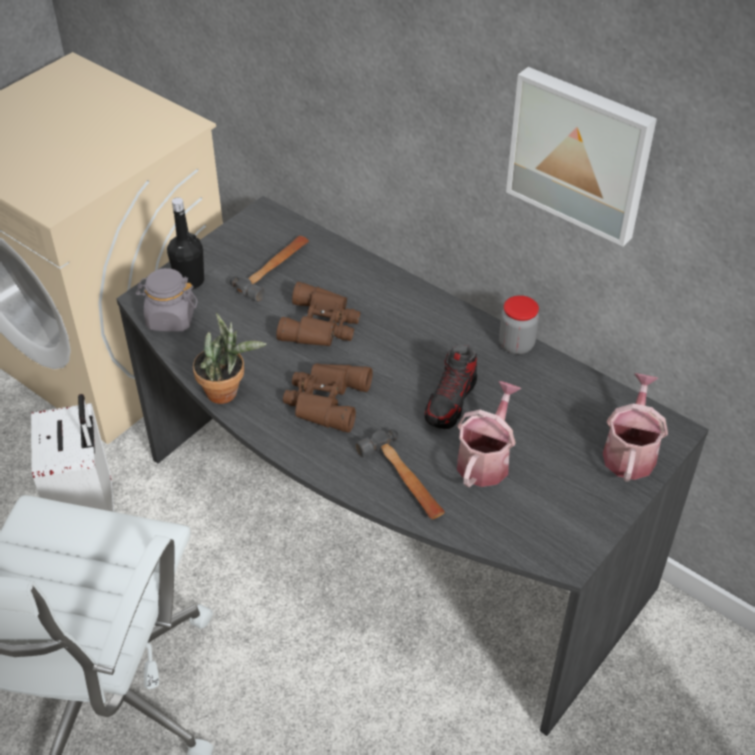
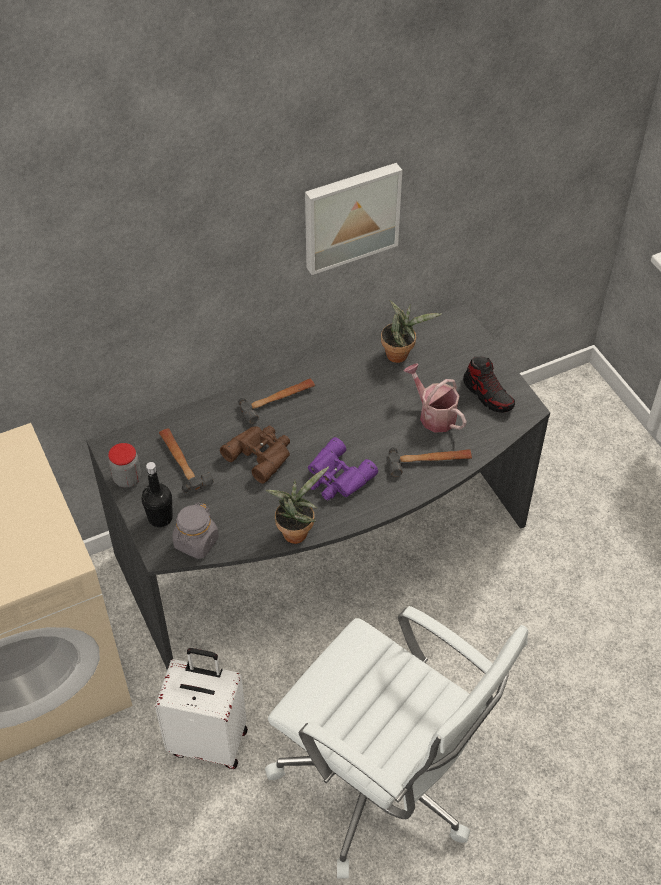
camera: 65 degrees left, 5 degrees up
brown binoculars [283,363,373,433] -> purple binoculars [308,437,378,501]
shoe [424,344,477,429] -> shoe moved to [463,356,515,413]
jar [499,295,539,354] -> jar moved to [108,443,141,488]
watering can [603,373,668,482] -> none
none -> hammer [238,378,315,424]
none -> potted plant [381,300,441,363]

